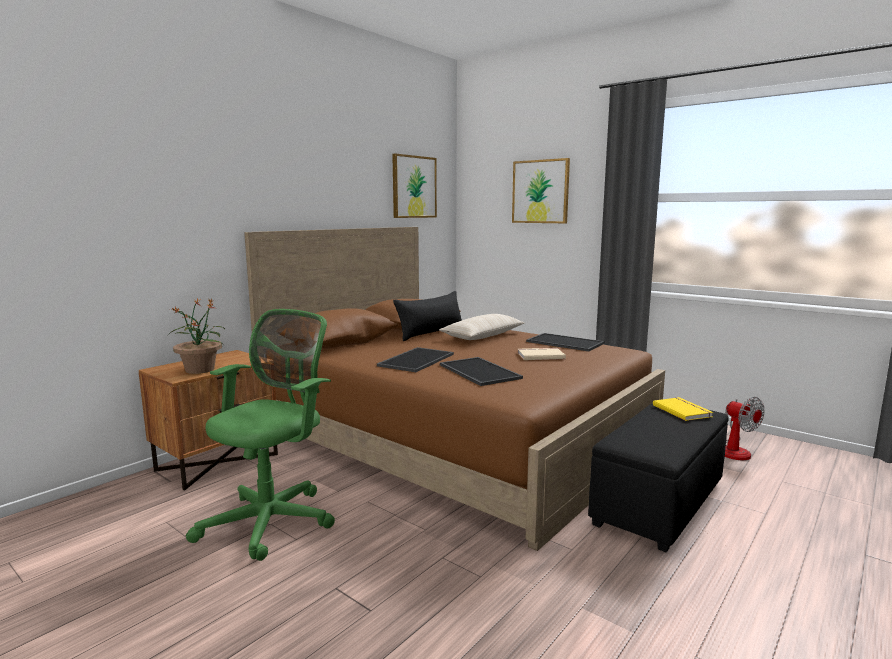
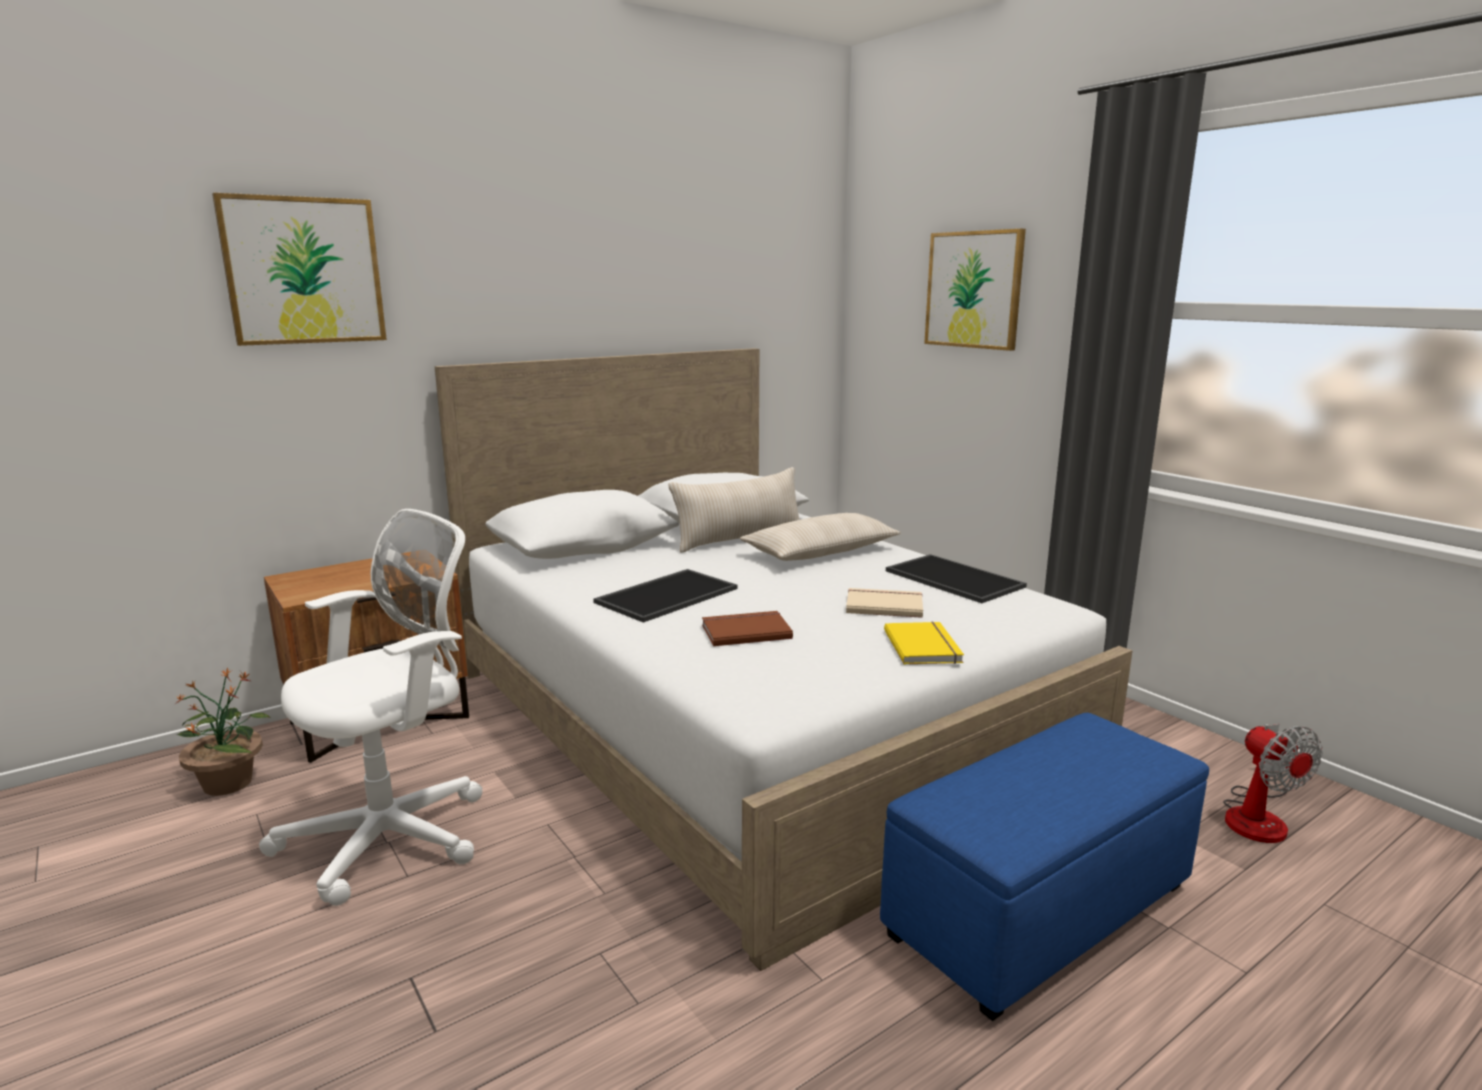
camera: 15 degrees right, 5 degrees up
potted plant [168,298,225,374] -> potted plant moved to [175,667,269,796]
green office chair [186,309,335,561] -> white office chair [259,509,482,906]
brown bed [244,227,665,551] -> white bed [435,348,1132,971]
picture [392,153,437,218] -> picture moved to [212,193,387,346]
black pillow [393,291,462,341] -> beige pillow [668,467,800,553]
tray [440,357,523,386] -> brown book [702,611,793,646]
black ottoman [588,403,729,552] -> blue ottoman [880,713,1209,1021]
yellow book [653,397,713,421] -> yellow book moved to [884,622,964,664]

